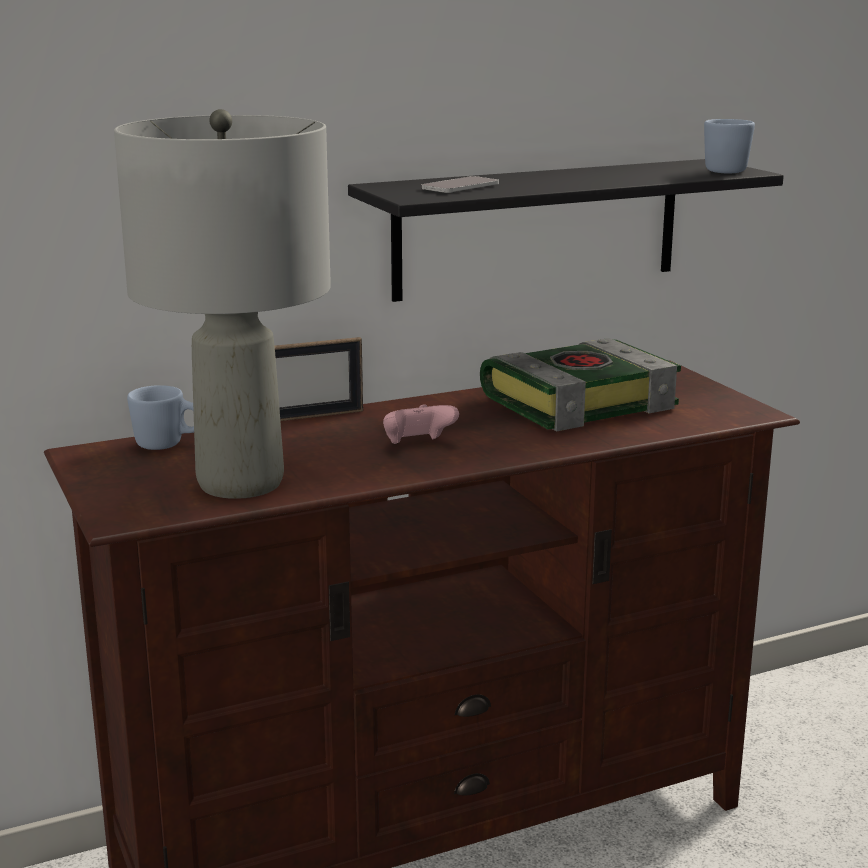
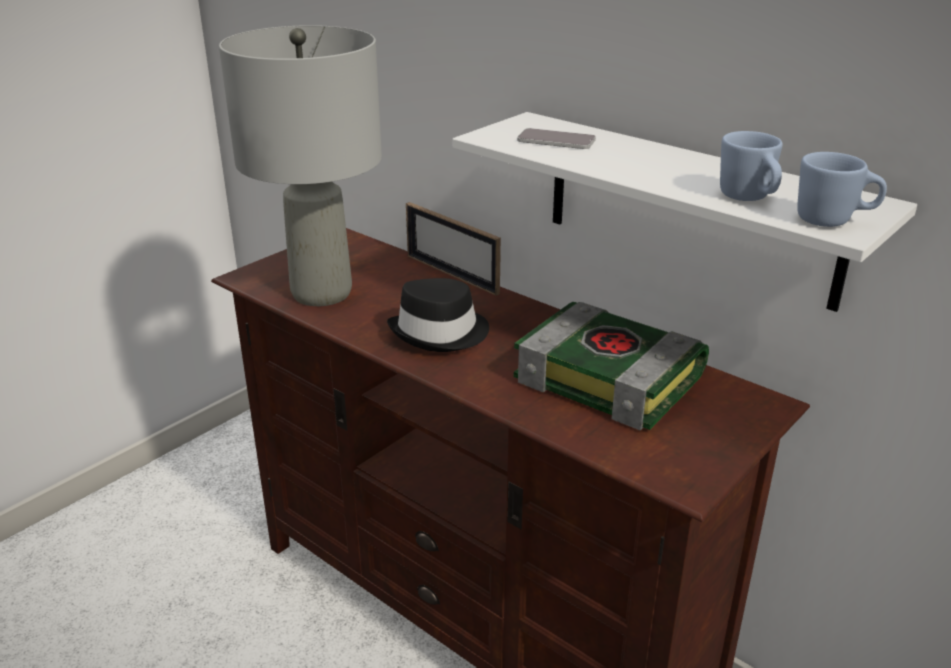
camera: 65 degrees right, 10 degrees up
blue mug [127,385,194,450] -> blue mug moved to [720,131,783,201]
black shelf [348,159,784,302] -> white shelf [453,112,917,312]
pink game controller [383,404,459,444] -> black hat [387,278,489,352]

